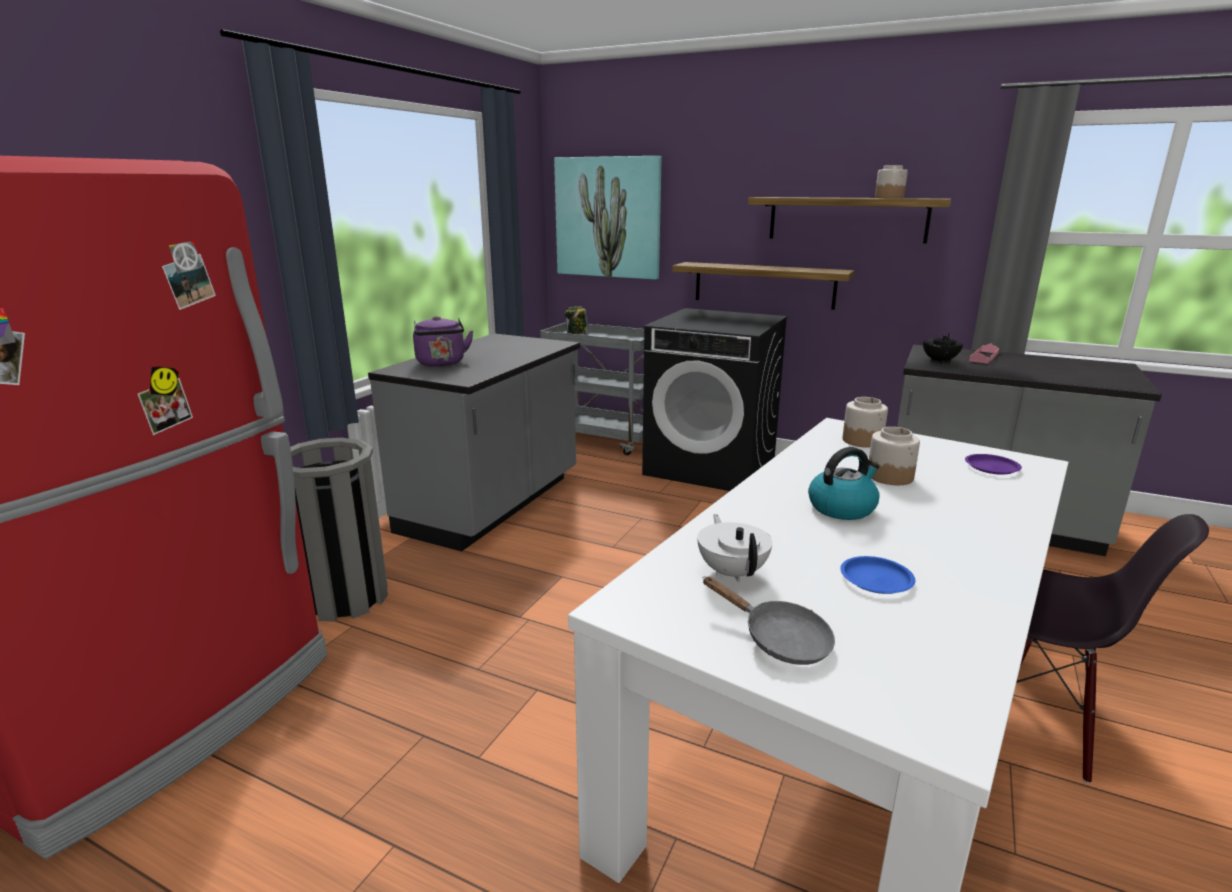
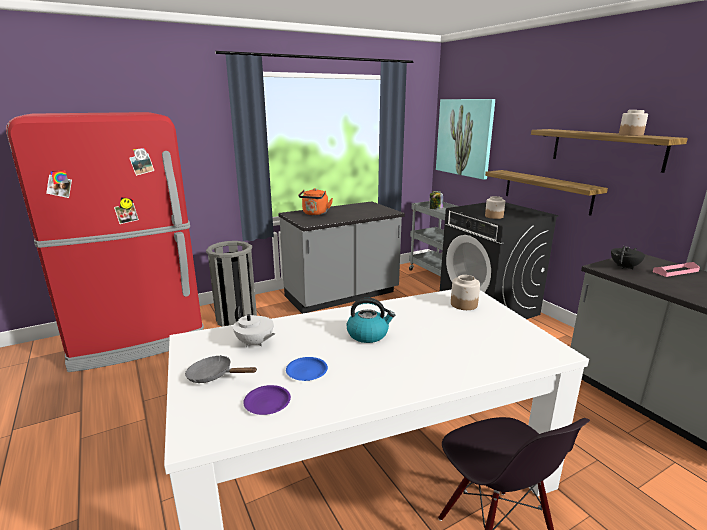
camera: 35 degrees right, 0 degrees up
purple kettle [413,316,473,367] -> orange kettle [298,188,333,215]
white teapot [698,514,772,582] -> white teapot turned 105 degrees clockwise [233,306,275,347]
grey frying pan [703,576,835,665] -> grey frying pan turned 120 degrees clockwise [185,355,257,383]
jar [869,427,920,485] -> jar moved to [485,196,505,219]
purple plate [965,454,1022,475] -> purple plate moved to [243,385,291,415]

